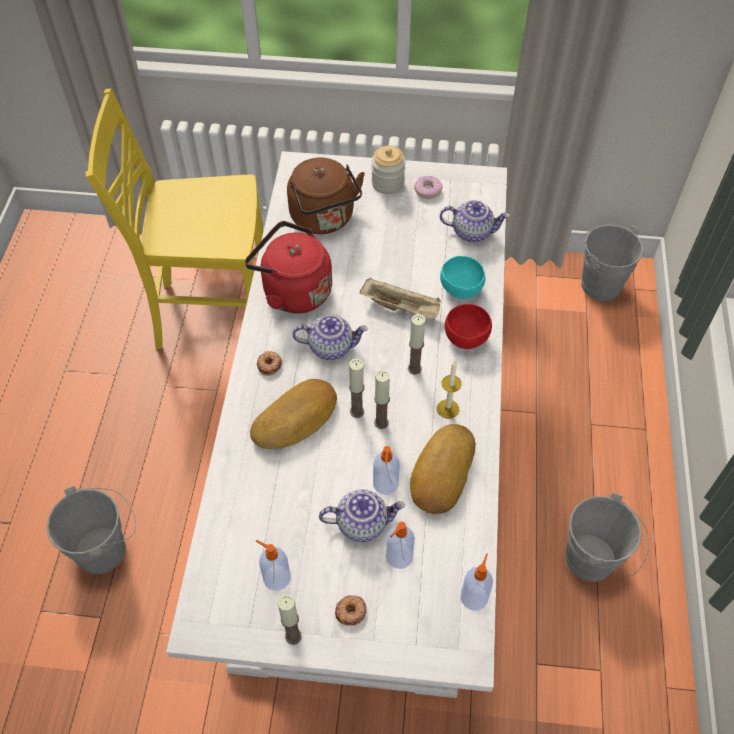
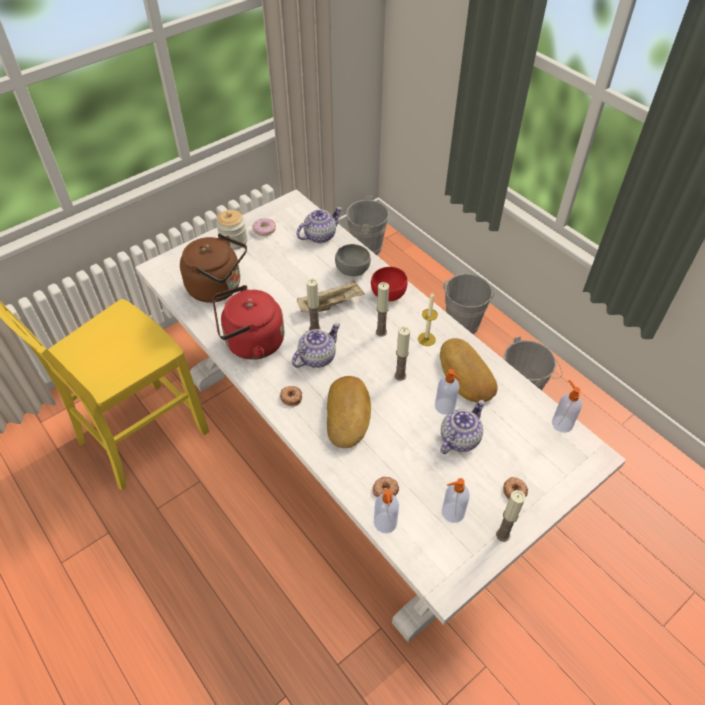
camera: 45 degrees left, 5 degrees down
grey bucket [46,486,136,574] -> grey bucket moved to [443,273,495,334]
candle [349,359,364,418] -> candle moved to [306,279,321,331]
soap dispenser [386,522,415,569] -> soap dispenser moved to [374,489,399,534]
turquoise bowl [440,256,485,299] -> grey bowl [335,244,371,276]
none -> donut [372,477,399,498]

